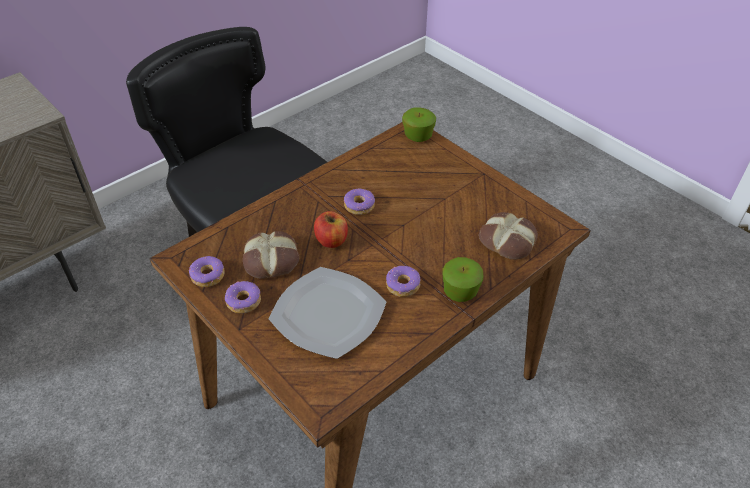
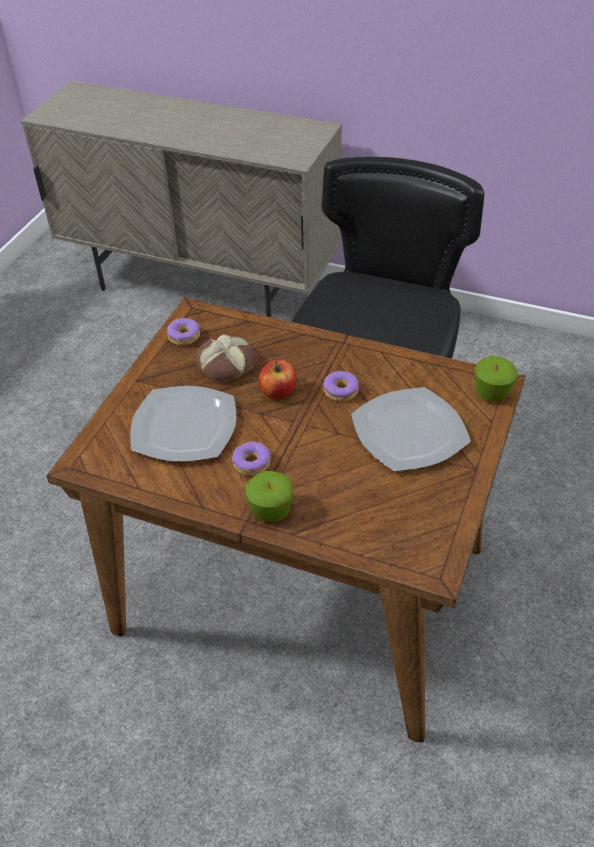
camera: 65 degrees right, 0 degrees up
donut [225,281,261,314] -> none
bread [479,212,538,260] -> none
none -> plate [351,387,471,471]

